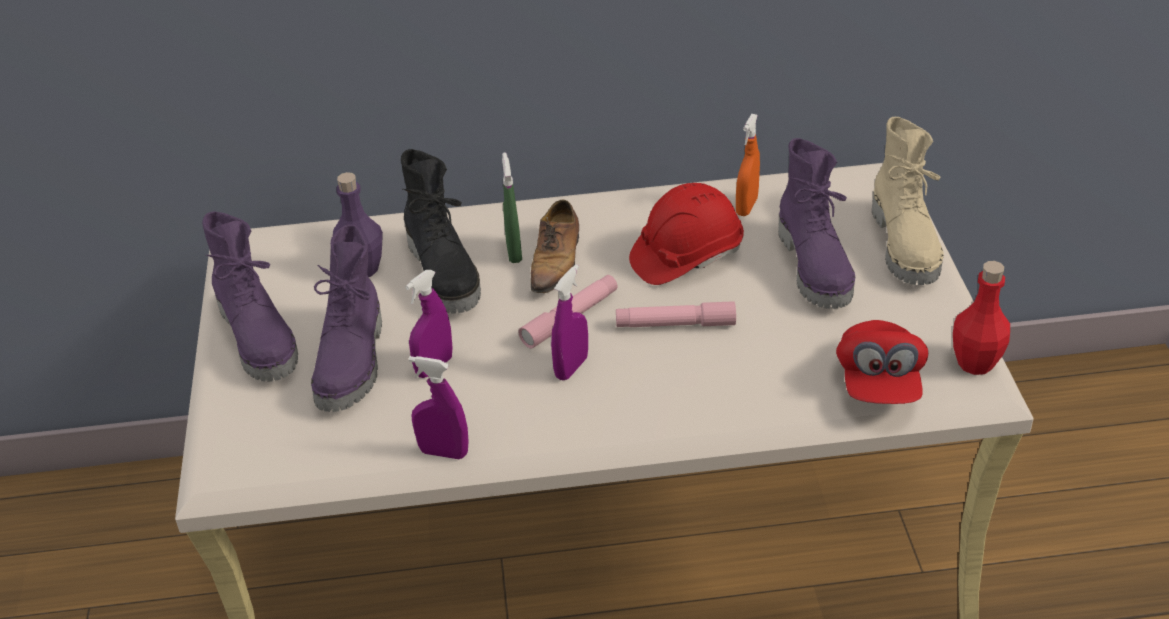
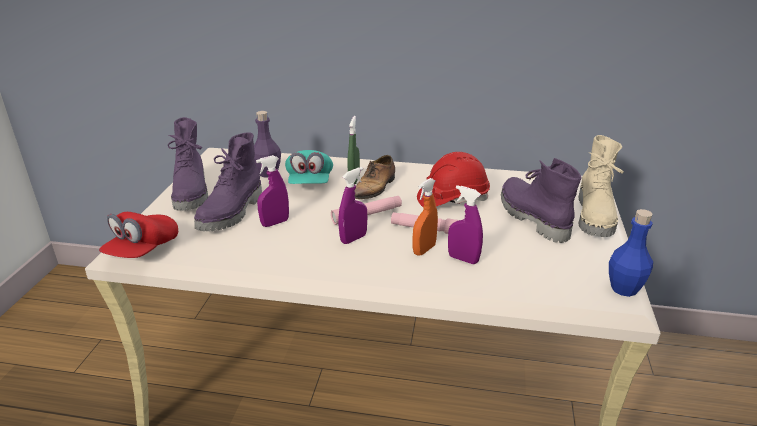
camera: 15 degrees right, 10 degrees down
black boot [401,149,481,314] -> turquoise cap [285,150,333,184]
purple spray bottle [409,356,469,459] -> purple spray bottle moved to [448,185,483,264]
orange spray bottle [736,114,760,216] -> orange spray bottle moved to [413,178,438,256]
purple boot [778,138,855,309] -> purple boot turned 150 degrees clockwise [501,158,581,243]
red cap [836,320,928,404] -> red cap moved to [99,212,178,258]
red bottle [953,261,1010,375] -> blue bottle [609,209,653,297]

